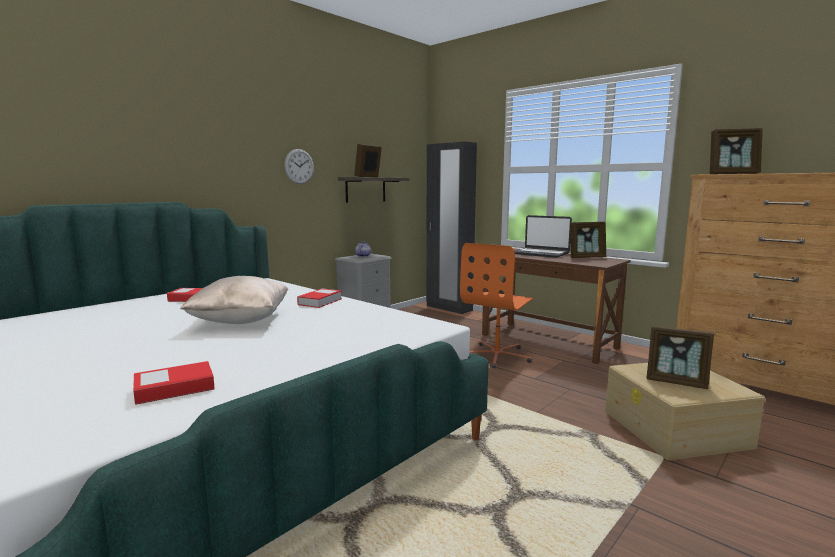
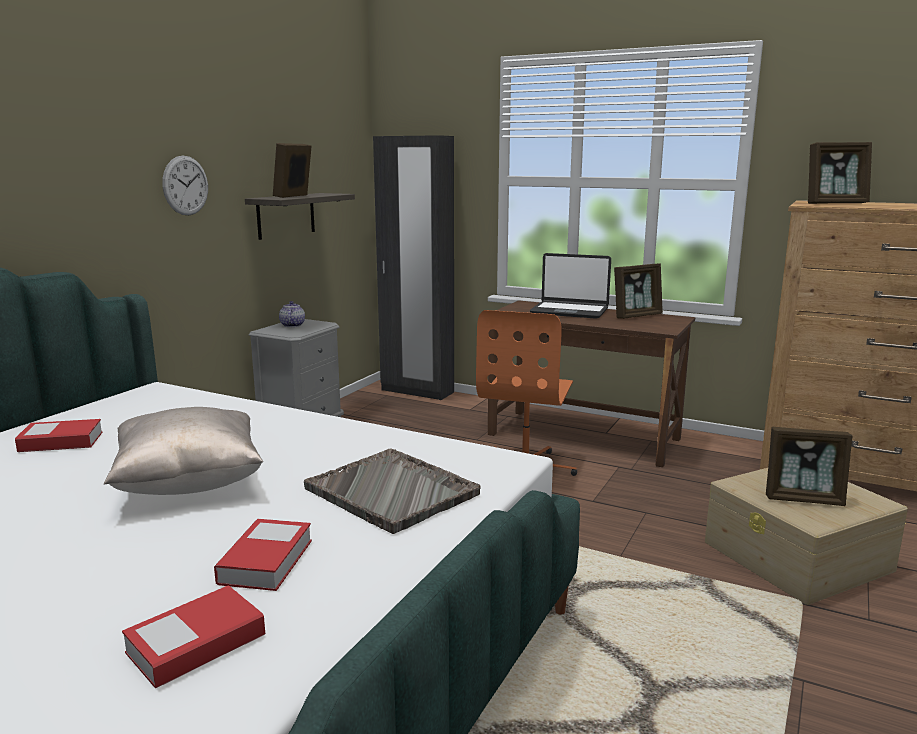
camera: 15 degrees left, 5 degrees up
book [297,289,342,308] -> book moved to [214,519,312,591]
none -> grey tray [304,448,480,534]

